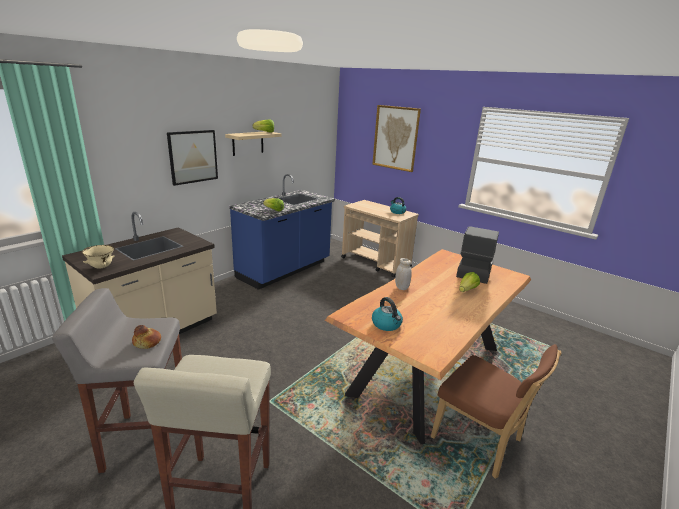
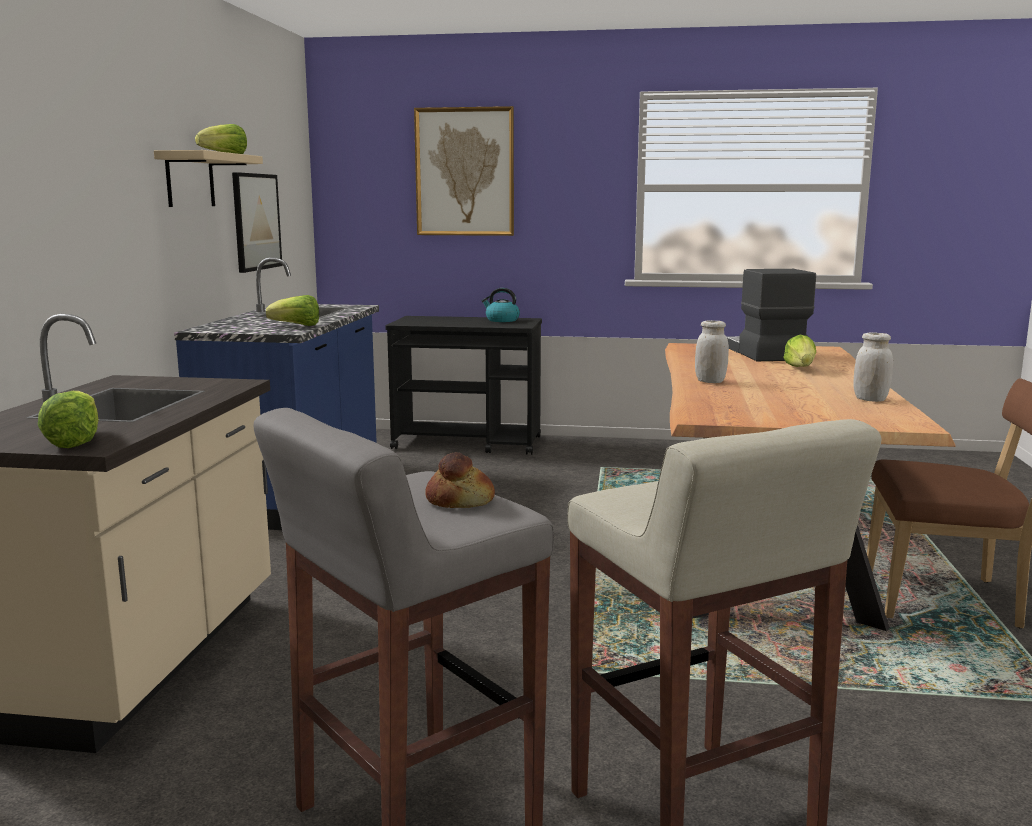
camera: 30 degrees left, 10 degrees down
beige bowl [82,245,114,268] -> lettuce [38,391,98,448]
picture [167,130,218,186] -> picture moved to [232,172,282,273]
beige cart [341,200,419,278] -> black cart [385,316,542,455]
kettle [372,297,403,331] -> none
none -> white jar [853,332,893,402]

